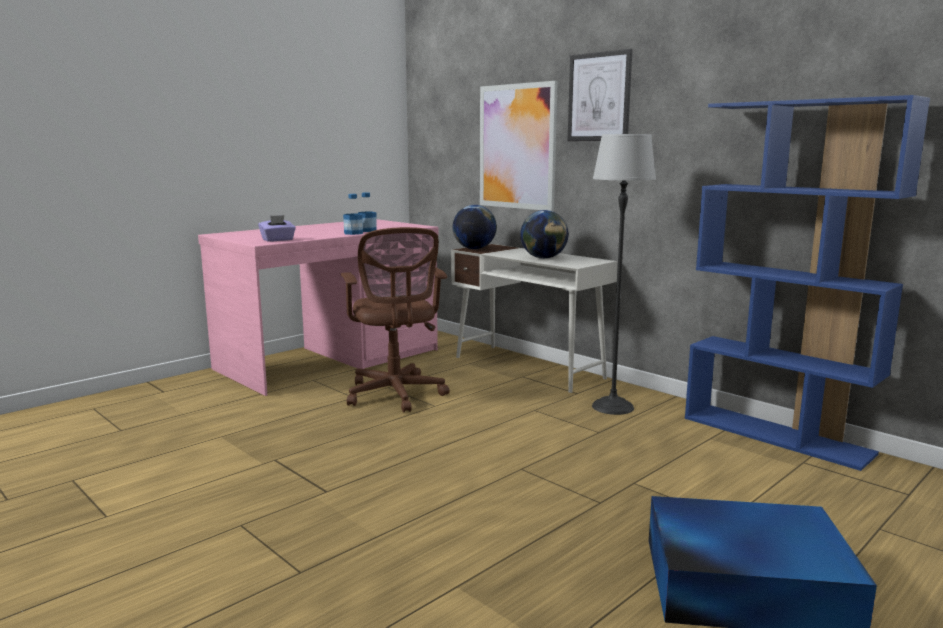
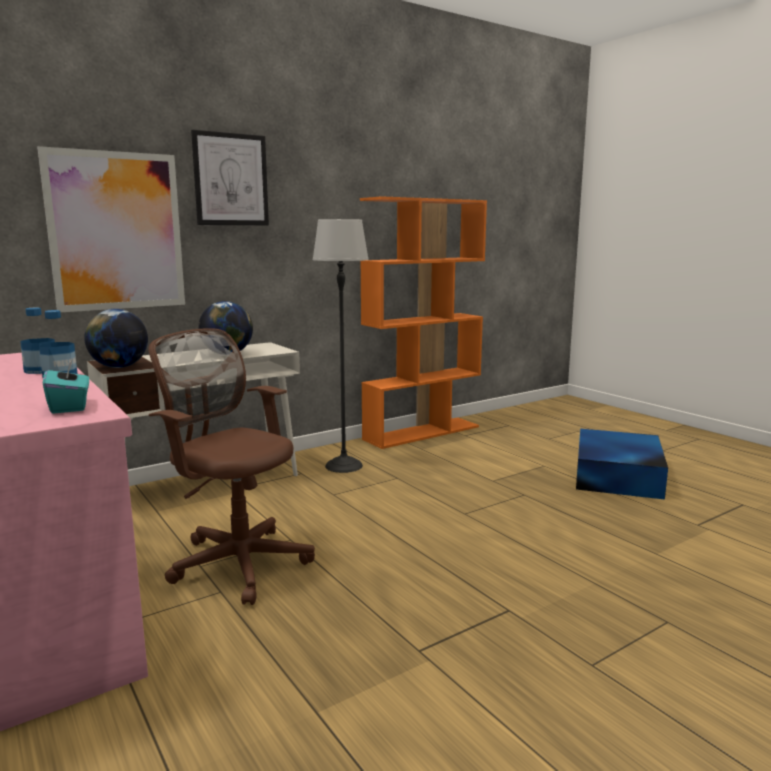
camera: 80 degrees left, 0 degrees up
purple tissue box [258,215,296,242] -> turquoise tissue box [43,359,89,414]
brown office chair [341,227,450,412] -> brown office chair turned 135 degrees counterclockwise [148,328,315,605]
blue bookcase [685,95,930,471] -> orange bookcase [360,196,487,449]

